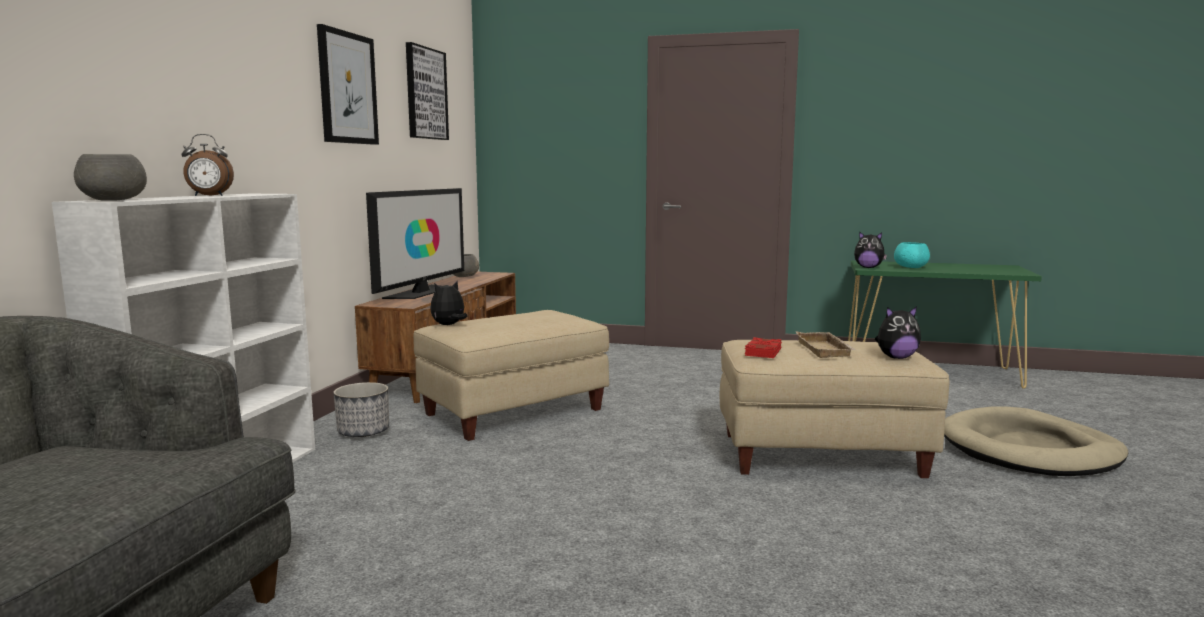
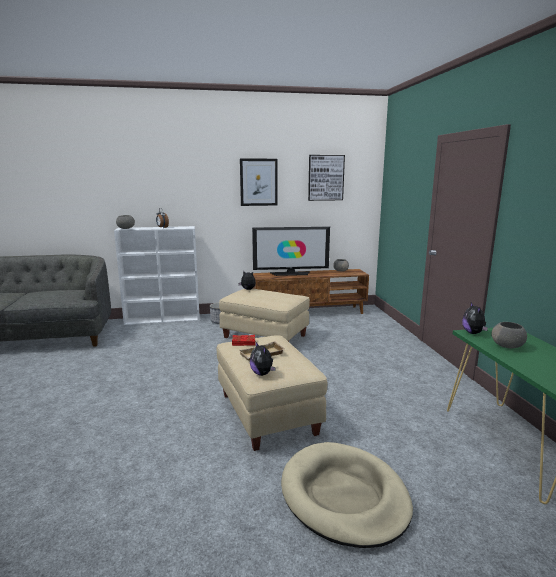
camera: 65 degrees right, 5 degrees up
turquoise bowl [894,242,930,268] -> grey bowl [491,322,527,348]

